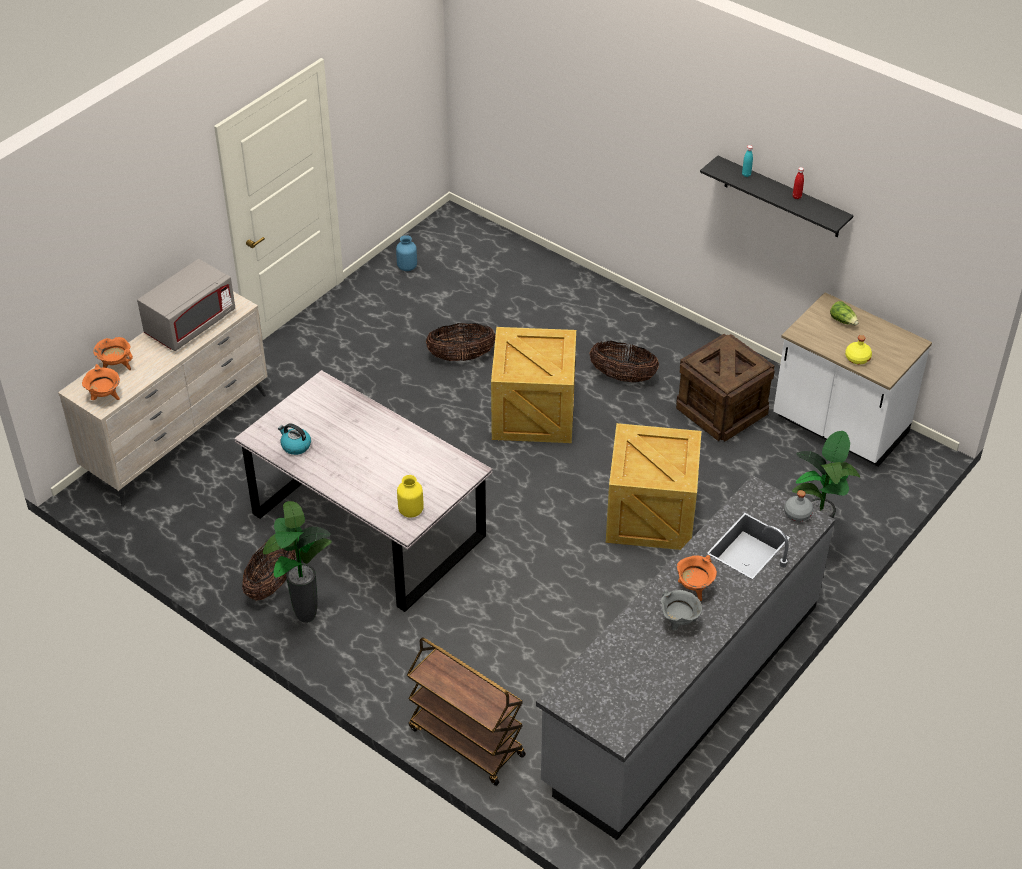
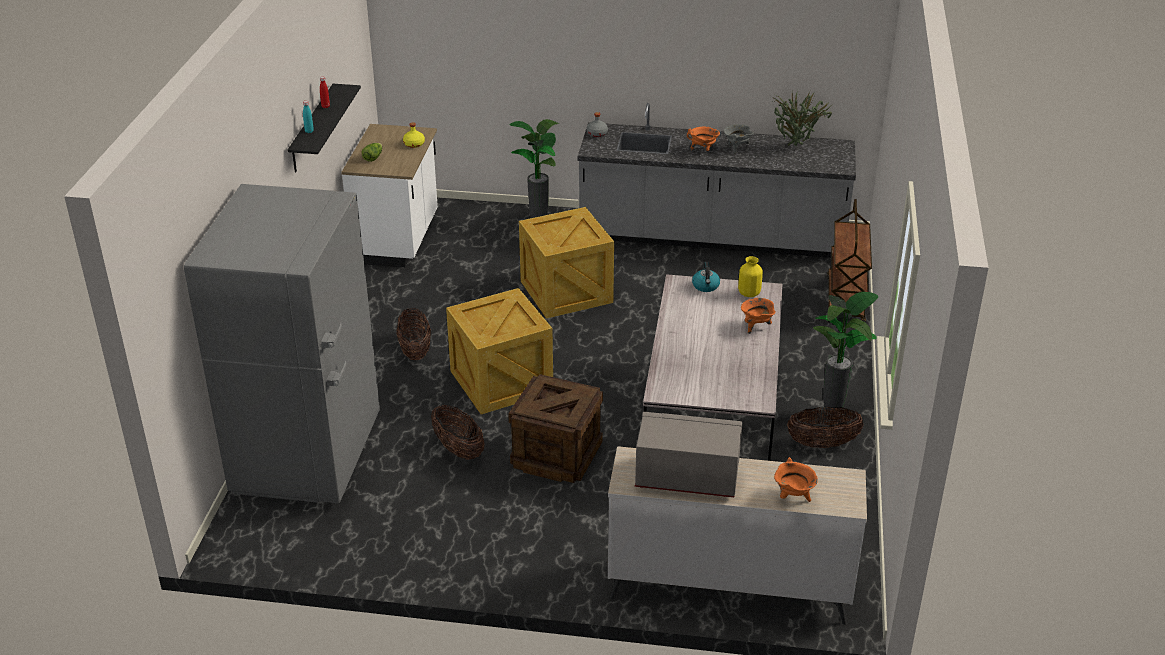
camera: 120 degrees left, 10 degrees down
orange cooking pot [82,364,120,400] -> orange cooking pot moved to [741,298,776,334]
kettle [278,424,311,455] -> kettle moved to [692,262,720,292]
blue vase [396,235,417,271] -> none
crate [676,334,775,441] -> crate moved to [508,374,603,483]
none -> grey fridge [184,184,380,503]
none -> potted plant [772,90,832,146]

